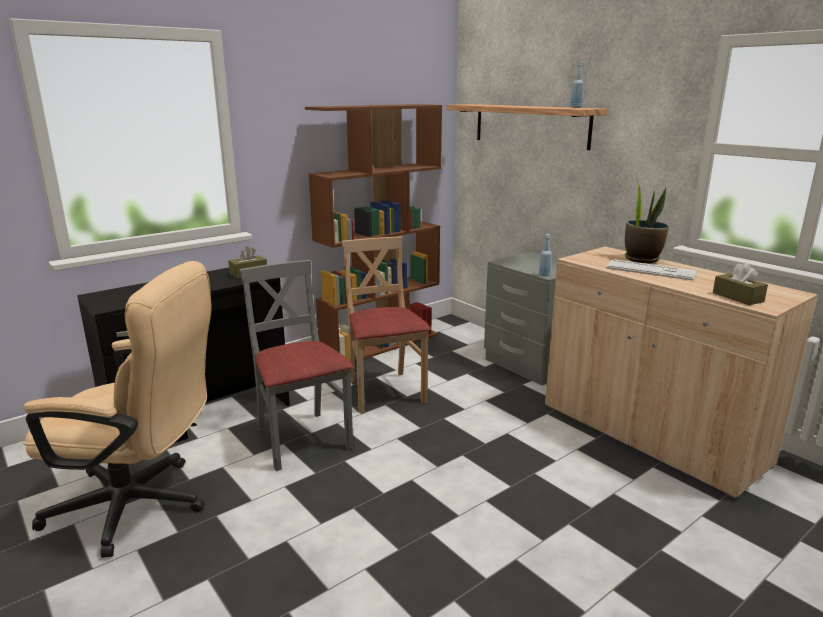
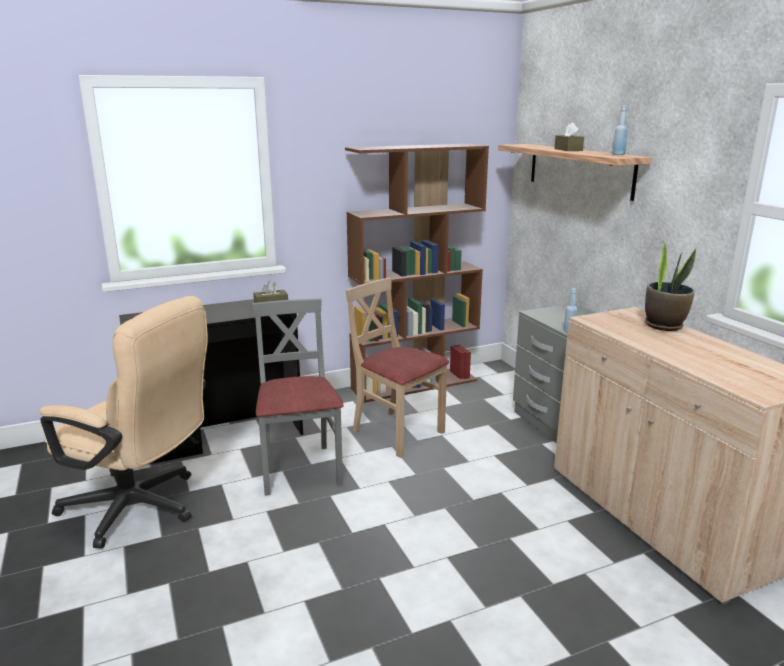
camera: 15 degrees right, 0 degrees up
beige chair [342,236,431,413] -> beige chair turned 45 degrees counterclockwise [345,278,450,458]
keyboard [606,259,697,281] -> none
brown tissue box [713,262,768,305] -> brown tissue box moved to [554,122,584,151]

